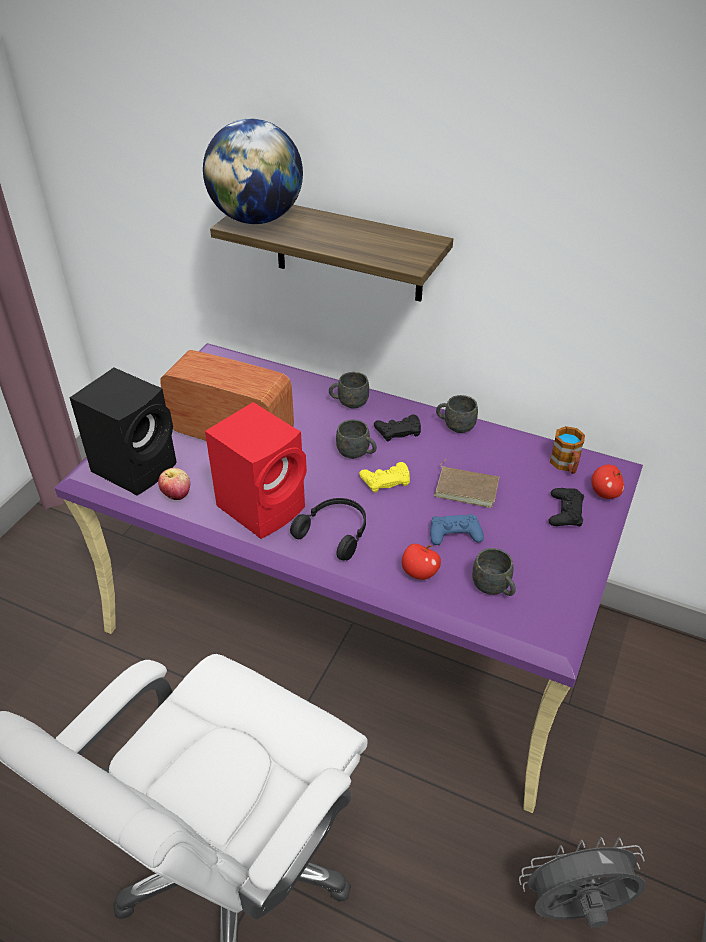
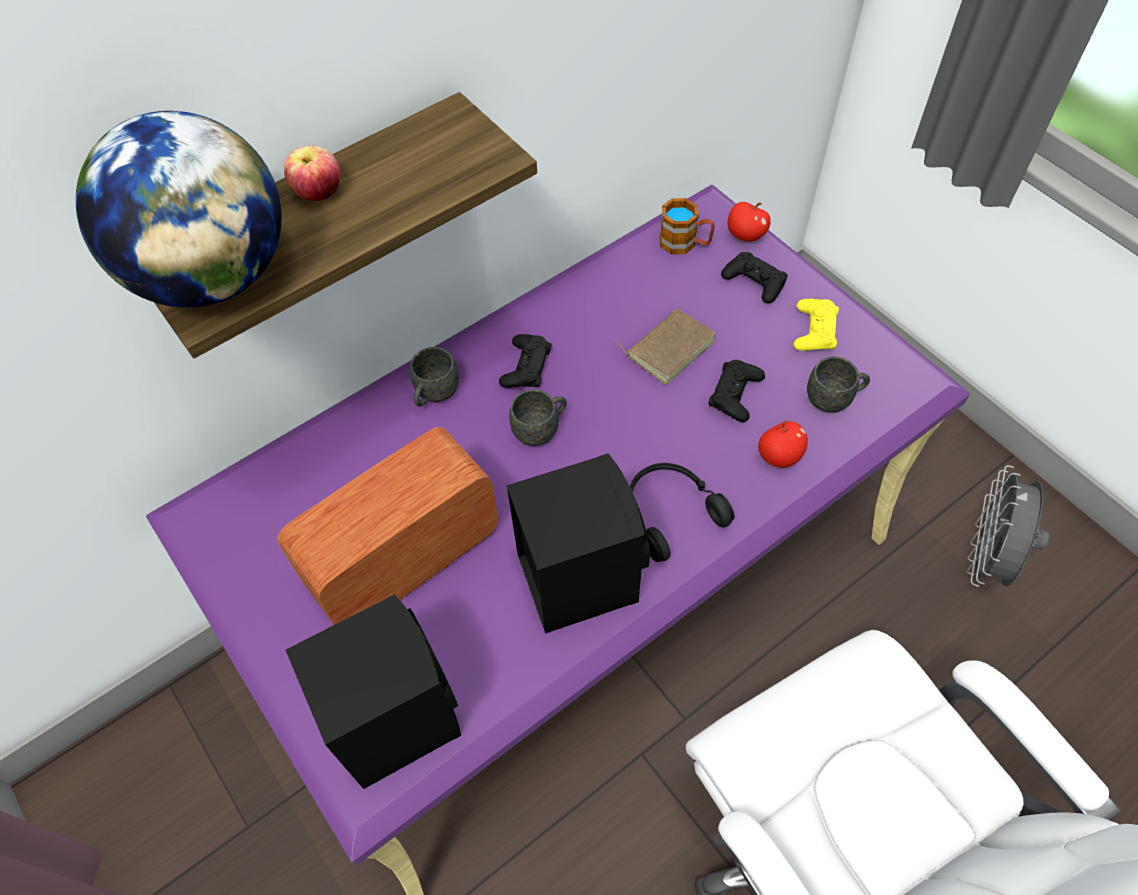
camera: 60 degrees left, 15 degrees up
apple [158,468,190,500] -> apple moved to [284,146,340,201]
red speaker [205,402,307,539] -> black speaker [507,453,650,634]
yellow game controller [359,462,410,493] -> yellow game controller moved to [793,299,839,351]
blue game controller [430,514,484,545] -> black game controller [708,360,765,422]
grey mug [436,395,478,433] -> none

